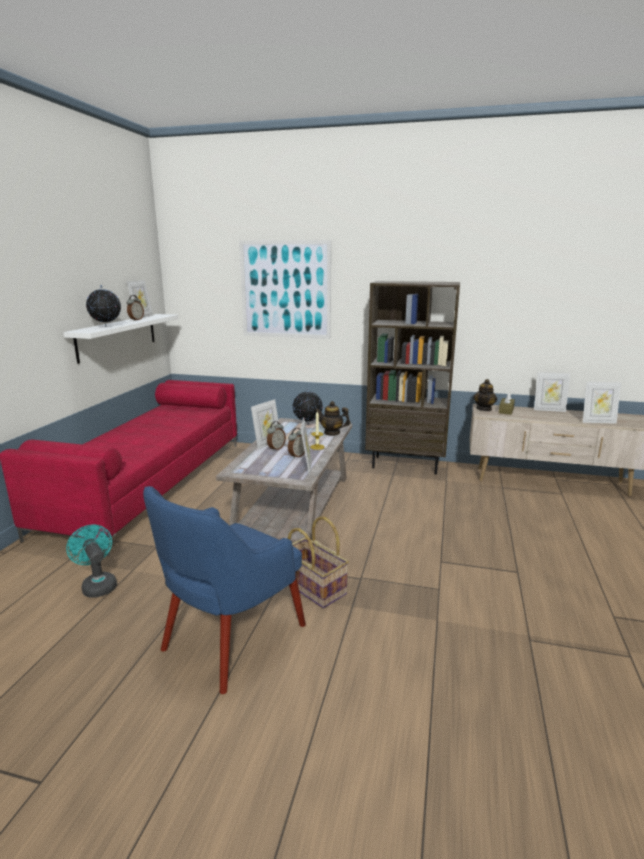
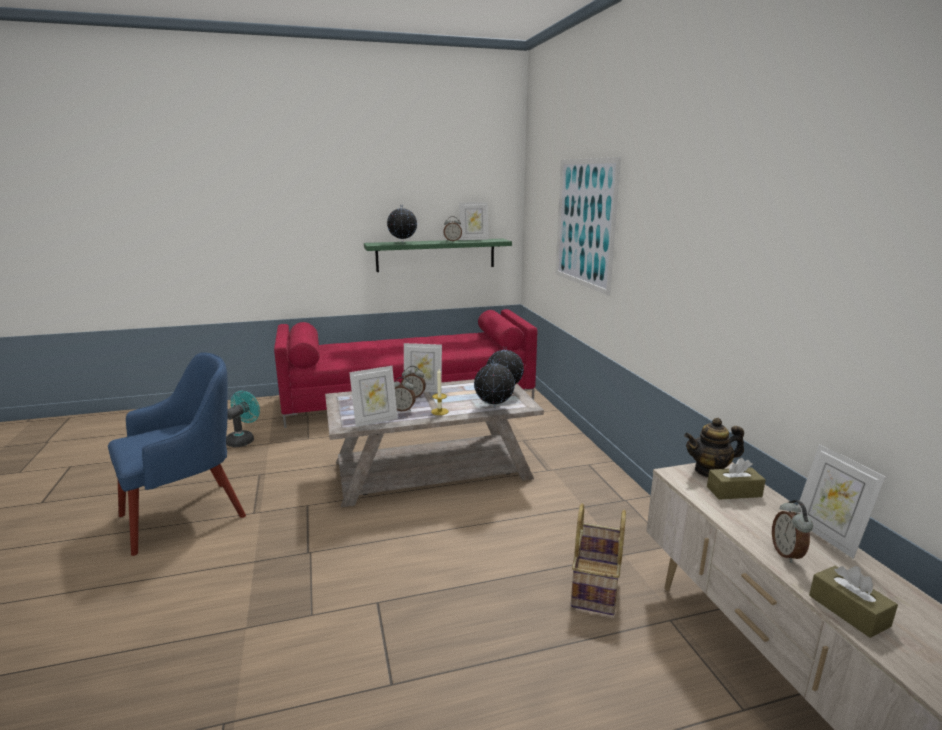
camera: 60 degrees right, 0 degrees up
white shelf [63,314,178,364] -> green shelf [364,239,512,272]
blue armchair [143,486,306,694] -> blue armchair turned 135 degrees clockwise [108,352,246,556]
basket [288,516,349,608] -> basket moved to [571,503,626,615]
teapot [315,401,351,436] -> globe [474,360,515,409]
brown bookcase [365,281,460,474] -> none
picture frame [582,382,621,424] -> brown tissue box [809,566,898,638]
none -> alarm clock [772,500,813,563]

